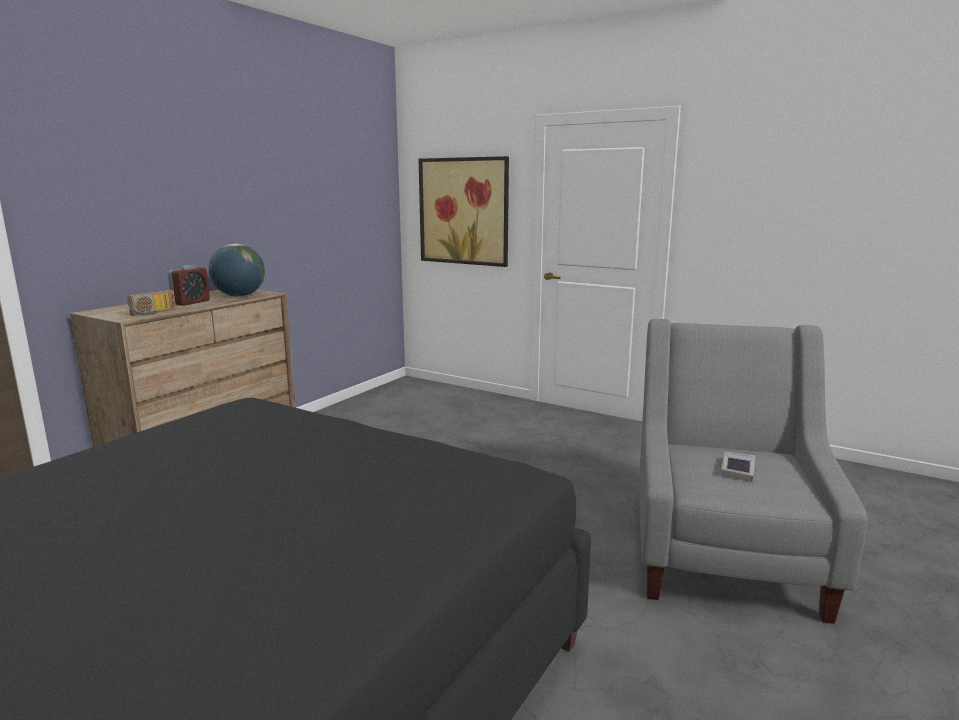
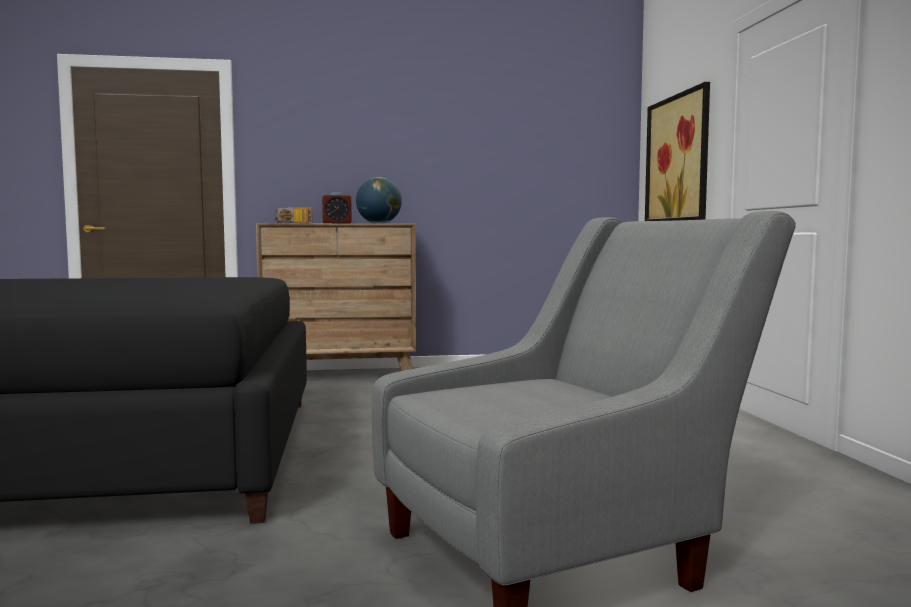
camera: 50 degrees right, 10 degrees down
book [720,451,755,482] -> none

